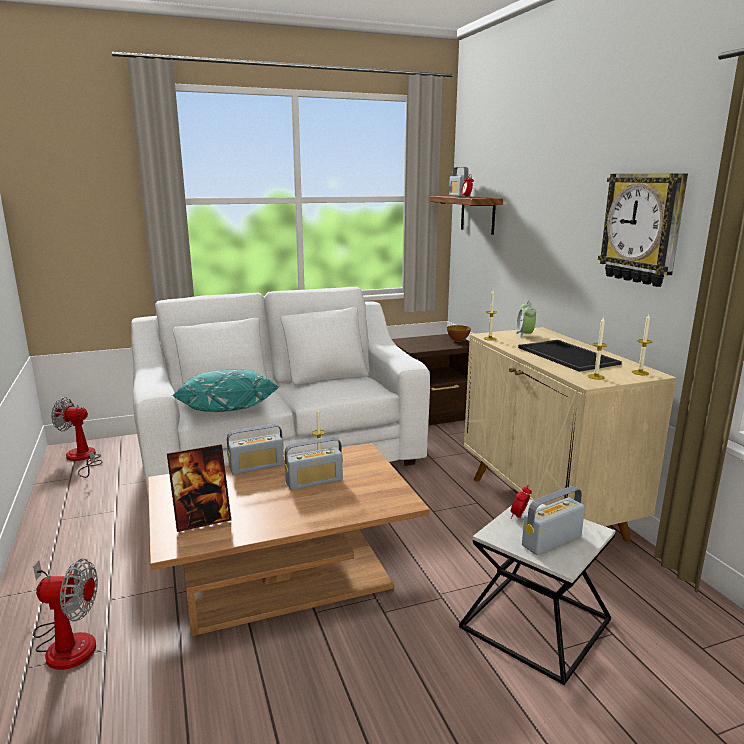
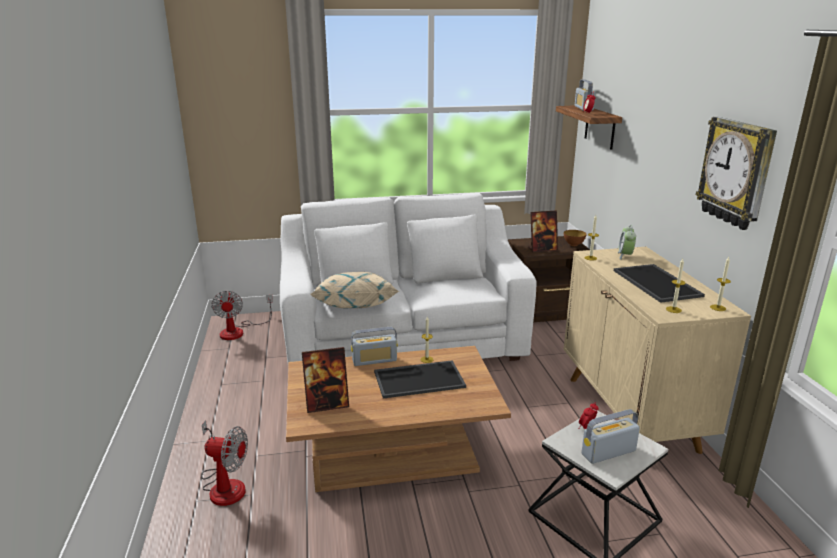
camera: 10 degrees right, 5 degrees up
fan [51,397,102,478] -> fan turned 120 degrees counterclockwise [211,291,273,340]
turquoise pillow [173,369,279,412] -> beige pillow [311,272,399,309]
radio [285,437,343,490] -> tray [374,360,466,399]
none -> picture frame [529,210,558,252]

